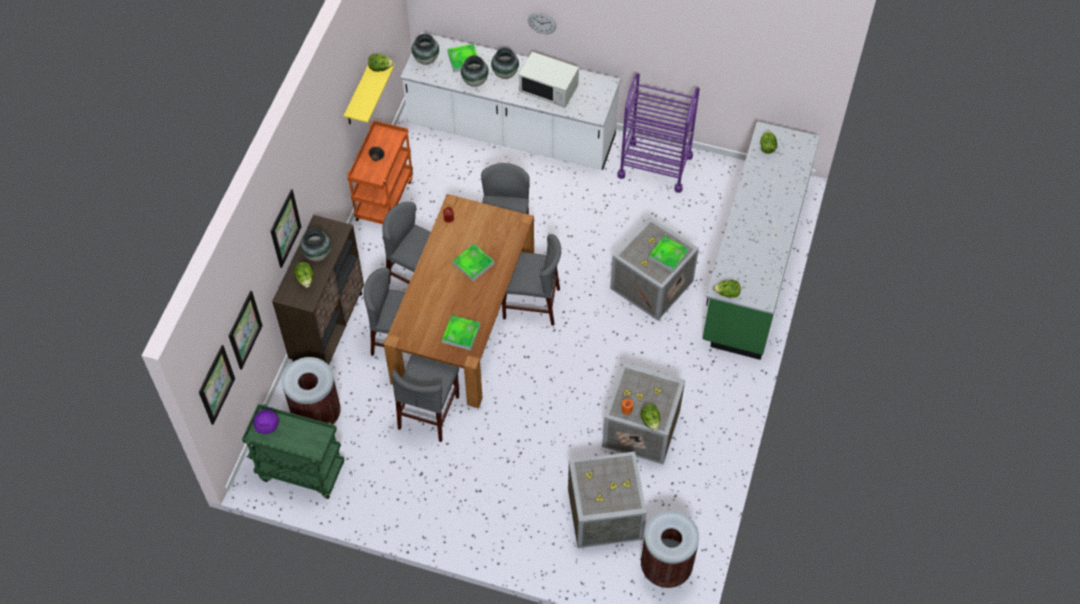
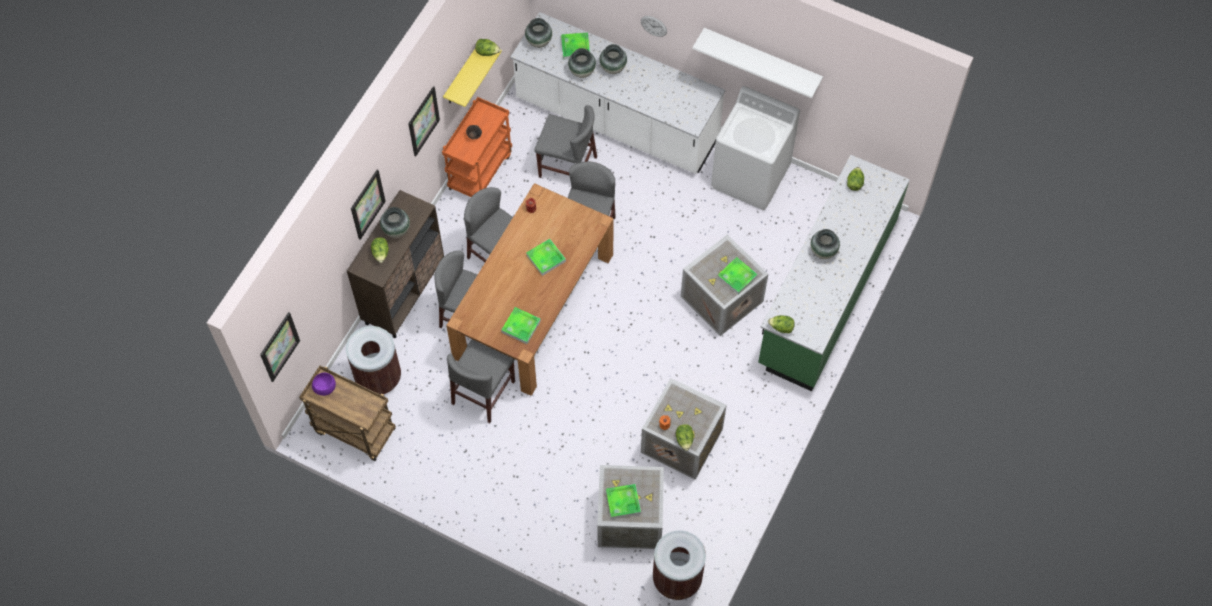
camera: 10 degrees right, 5 degrees up
picture [229,291,263,370] -> picture moved to [408,86,440,156]
green cart [242,404,344,499] -> brown cart [299,366,396,461]
grey chair [502,234,561,326] -> grey chair moved to [535,105,597,178]
white microwave [519,52,579,108] -> none
purple cart [617,73,700,193] -> white washing machine [711,86,800,210]
none -> tray [606,484,641,519]
none -> white shelf [693,28,823,98]
none -> vase [810,229,840,259]

